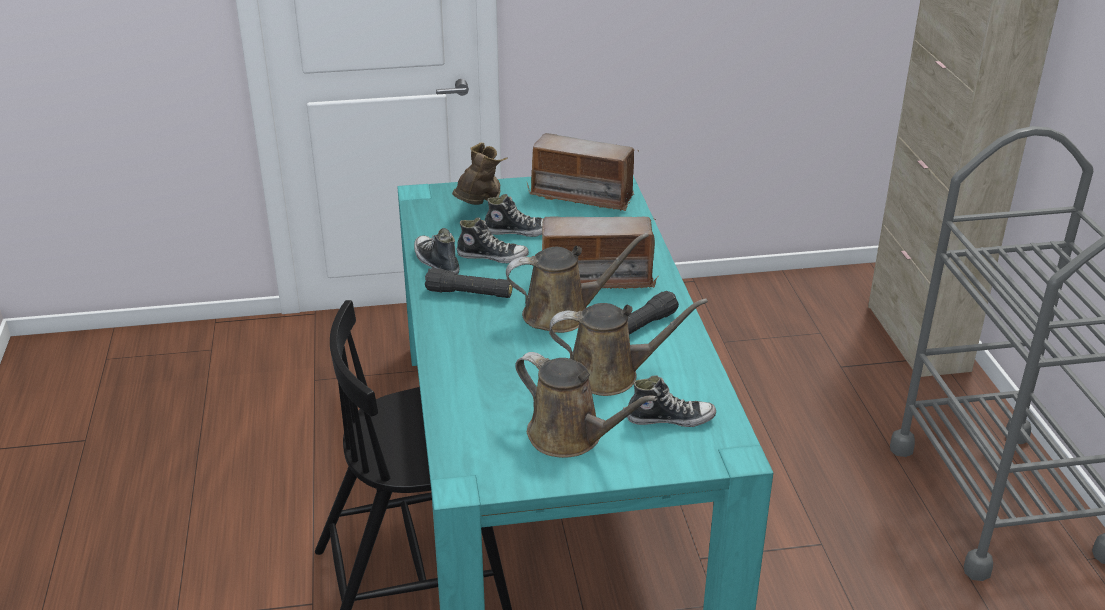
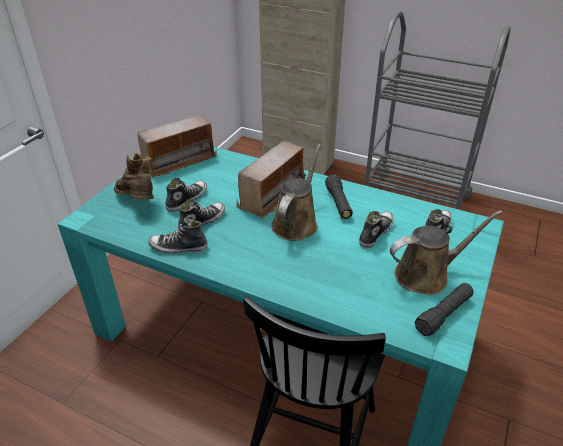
camera: 55 degrees left, 5 degrees up
black flashlight [425,268,513,298] -> black flashlight moved to [415,283,474,336]
brown watering can [549,298,708,396] -> shoe [359,211,394,248]

